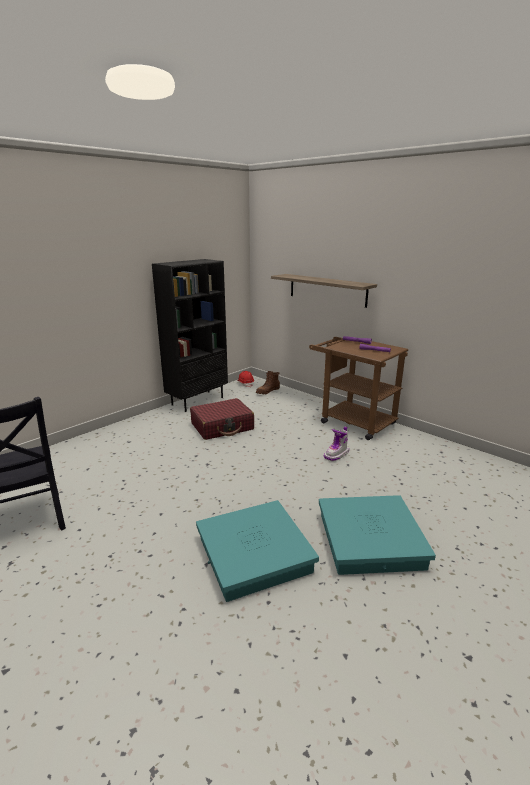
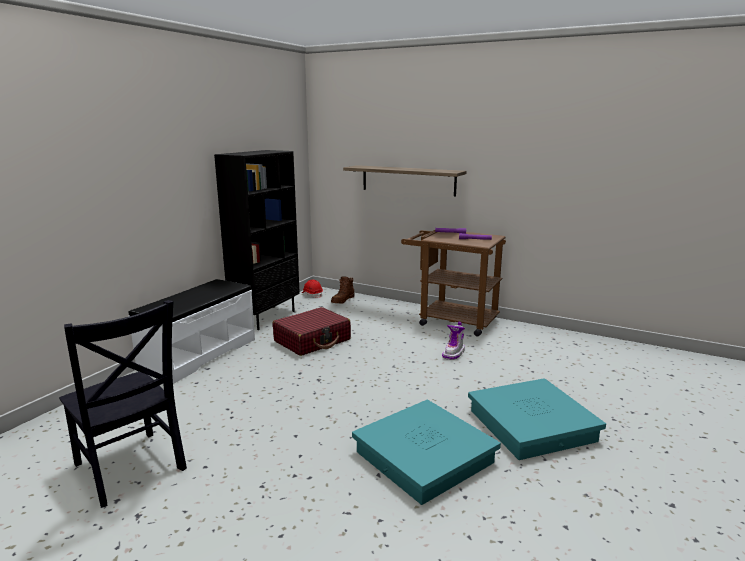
camera: 15 degrees left, 5 degrees down
none -> white bench [128,279,255,384]

